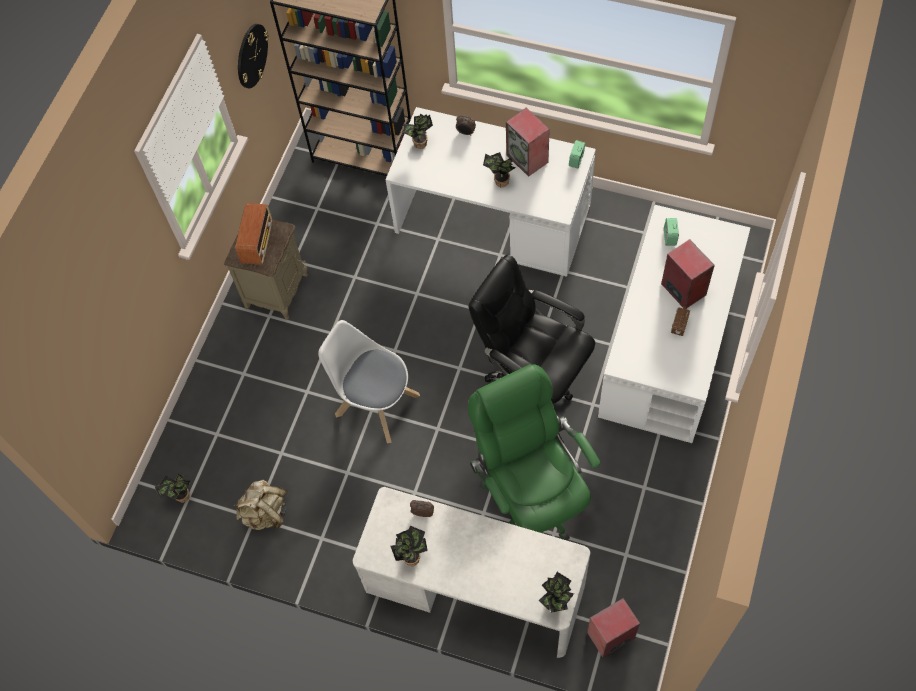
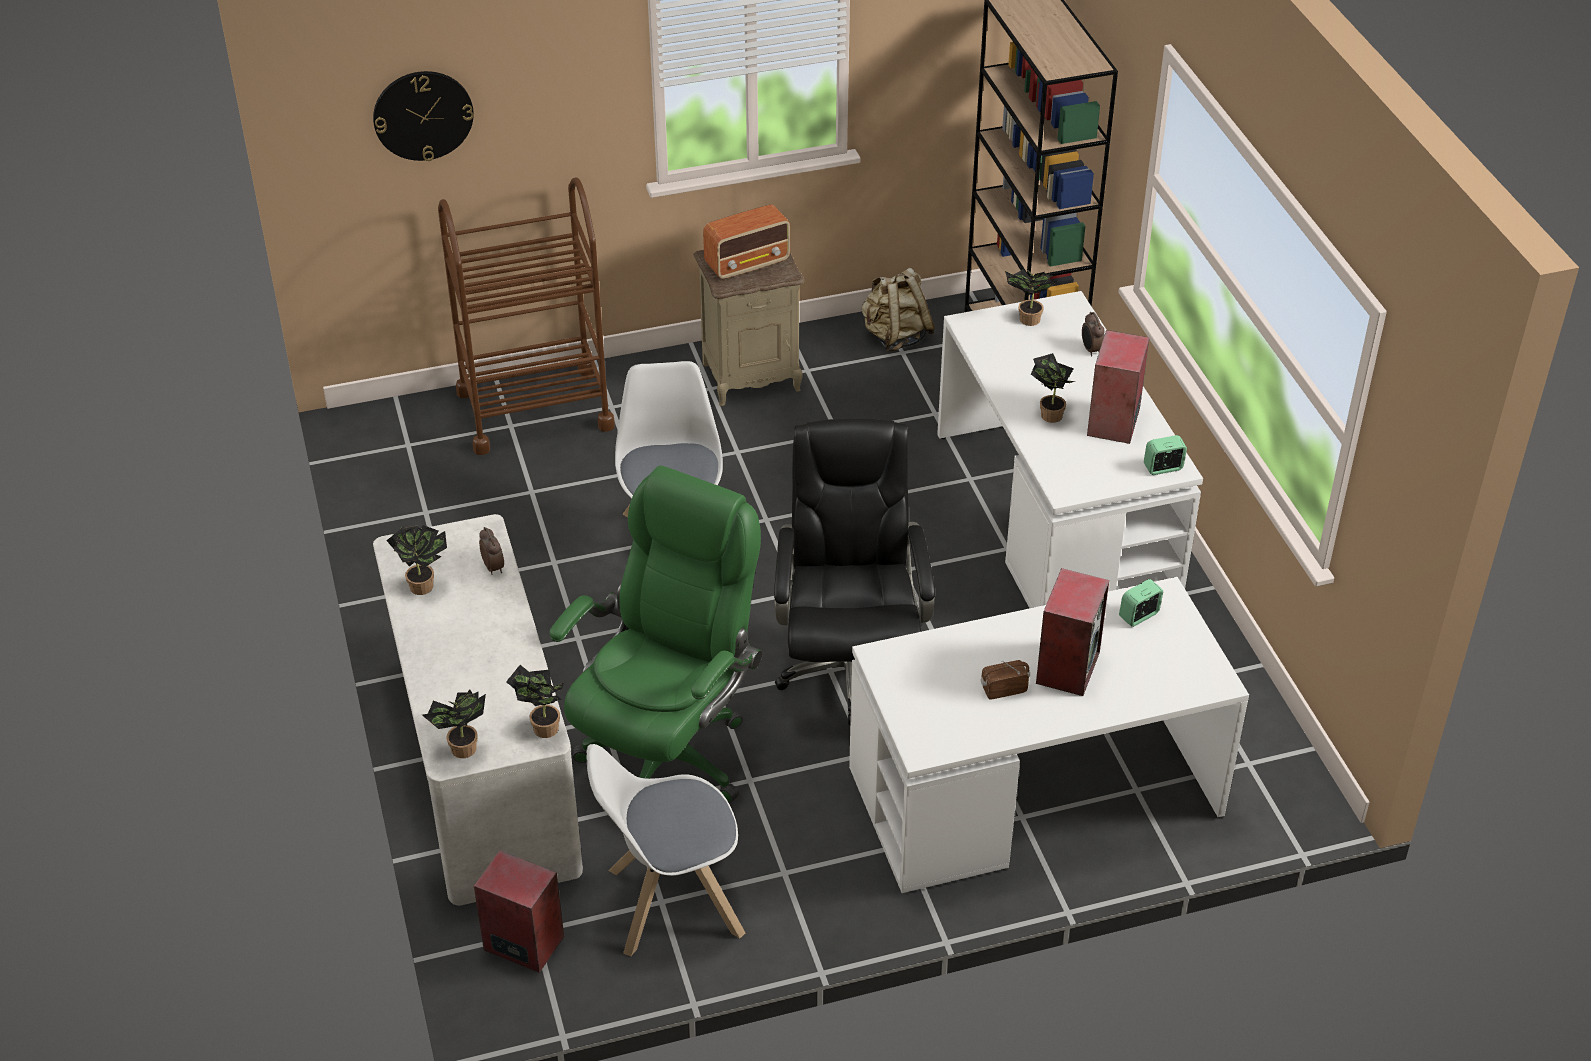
camera: 50 degrees right, 20 degrees down
potted plant [155,474,190,503] -> potted plant moved to [506,665,564,738]
beige backpack [234,480,287,530] -> beige backpack moved to [861,268,935,351]
wall clock [238,24,269,88] -> wall clock moved to [373,71,474,161]
none -> brown cart [438,177,615,455]
none -> chair [587,744,745,957]

